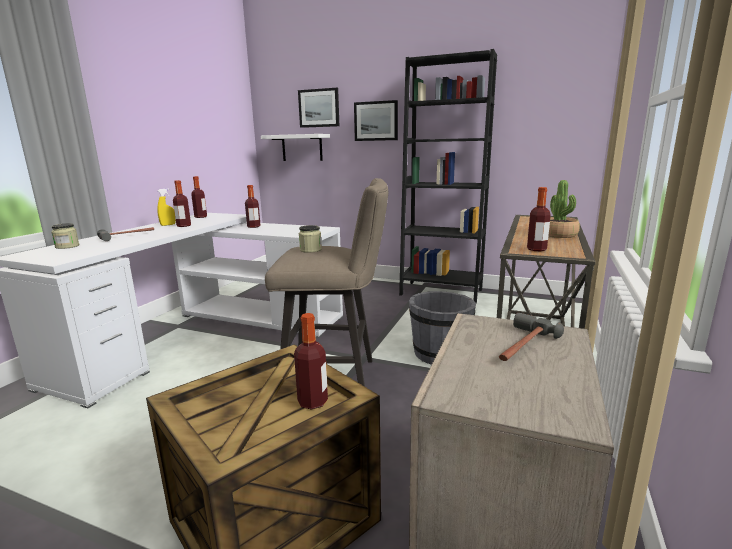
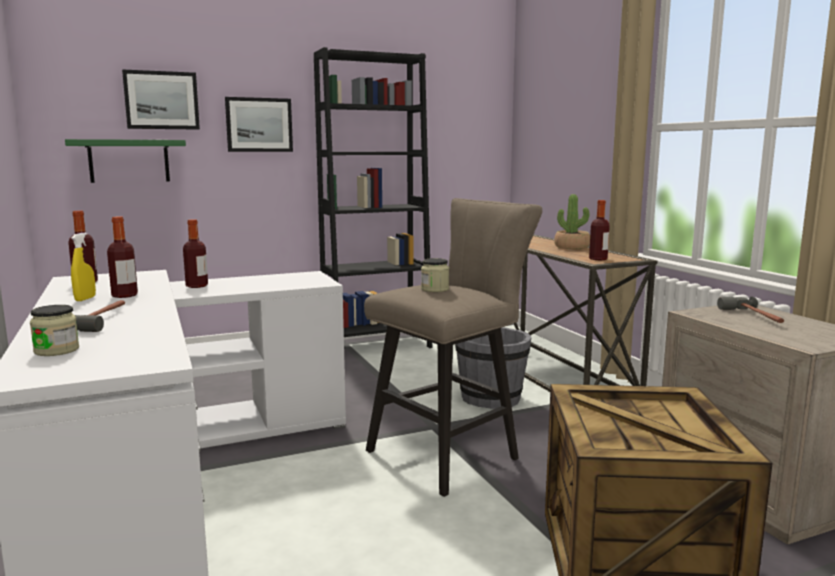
camera: 45 degrees left, 5 degrees down
white shelf [261,134,330,161] -> green shelf [65,139,186,183]
bottle [294,313,328,410] -> none

